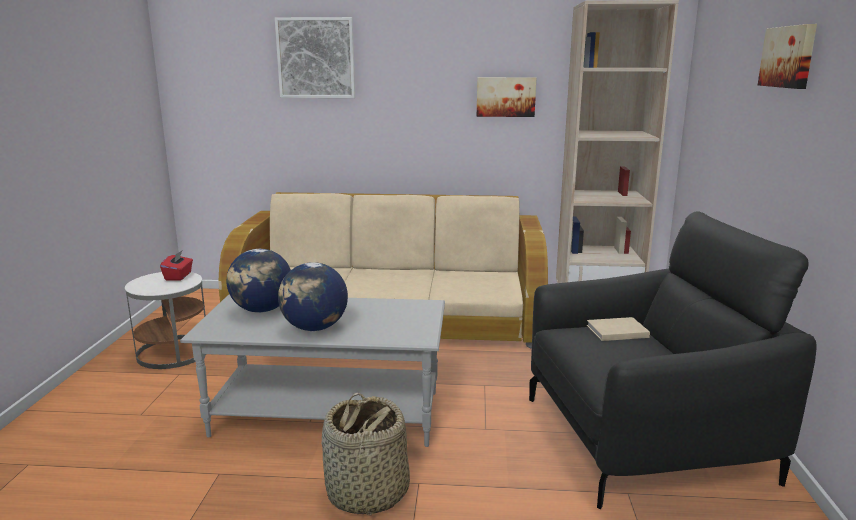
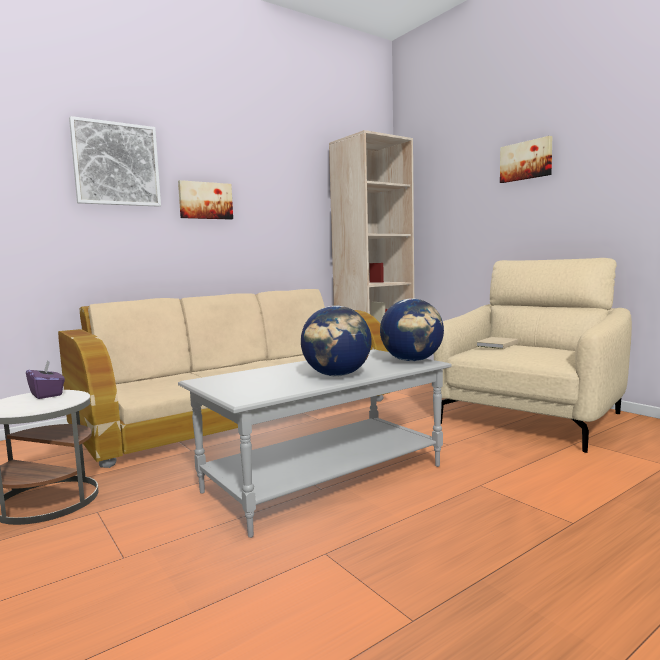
camera: 40 degrees left, 10 degrees down
red tissue box [160,251,193,281] -> purple tissue box [26,360,65,399]
globe [226,249,291,313] -> globe moved to [380,298,444,362]
basket [321,392,410,515] -> none
picture [477,77,536,117] -> picture moved to [178,180,233,220]
black armchair [529,212,816,509] -> beige armchair [434,258,632,453]

